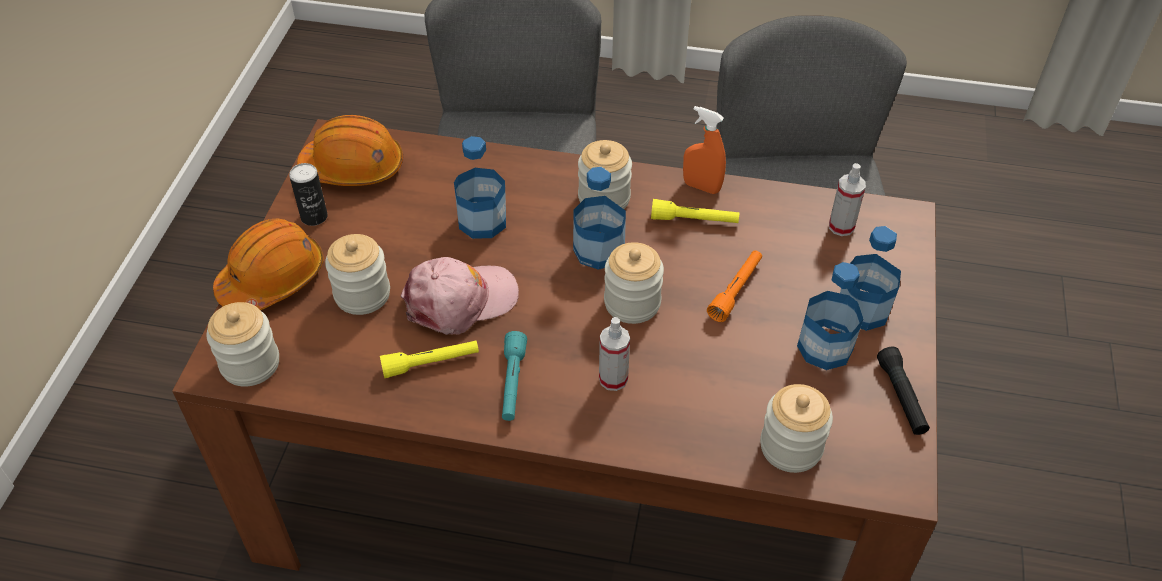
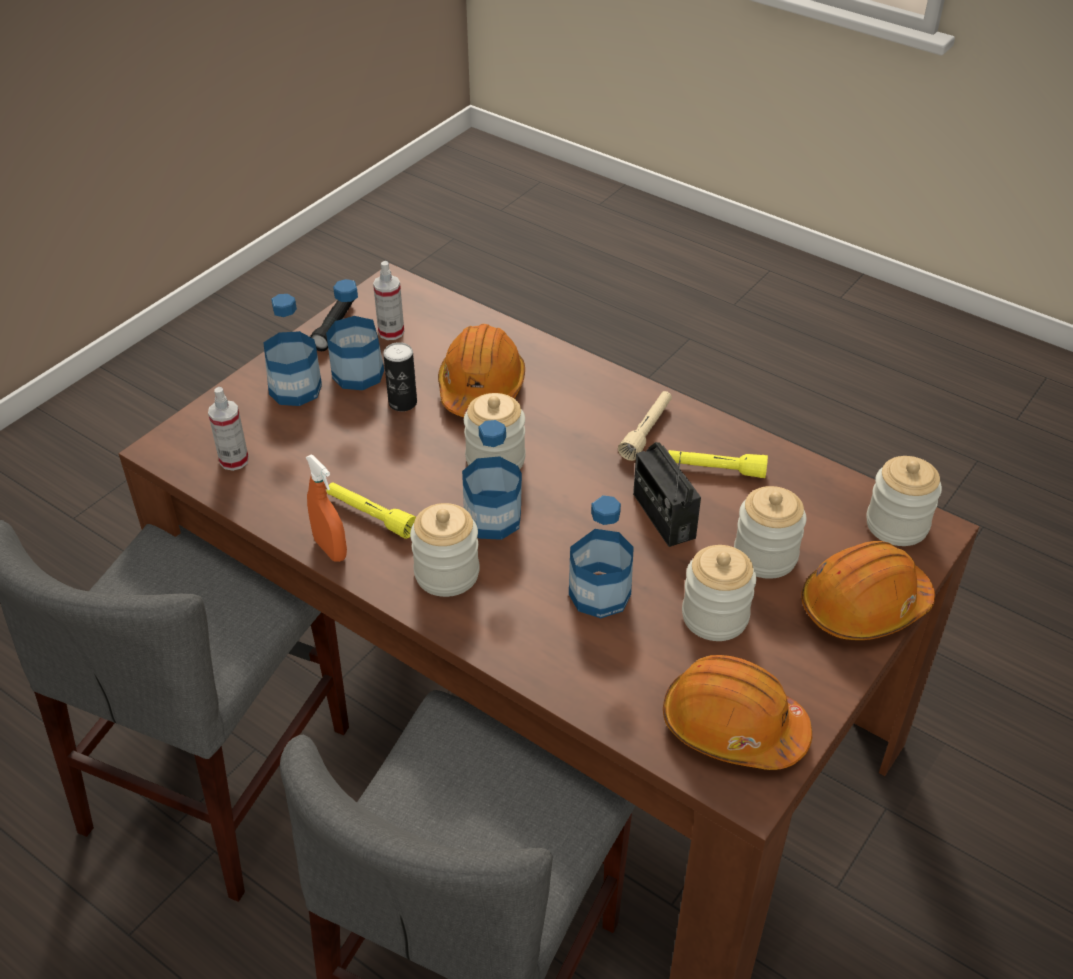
camera: 155 degrees left, 5 degrees down
can [289,163,328,226] -> can moved to [383,342,417,411]
pink cap [400,257,519,335] -> radio [633,442,701,547]
turquoise flashlight [502,331,527,421] -> beige flashlight [618,391,672,461]
spray bottle [599,317,630,391] -> spray bottle moved to [373,261,404,340]
orange flashlight [707,250,762,322] -> none
jar [760,384,833,473] -> jar moved to [682,545,756,641]
none -> orange hard hat [438,324,525,417]

